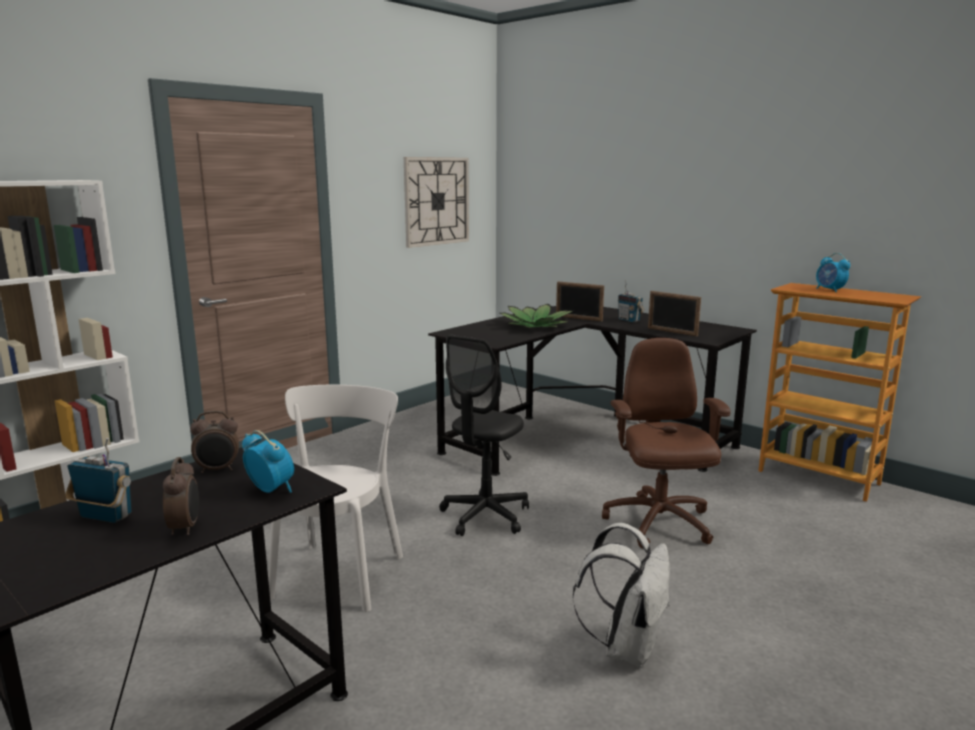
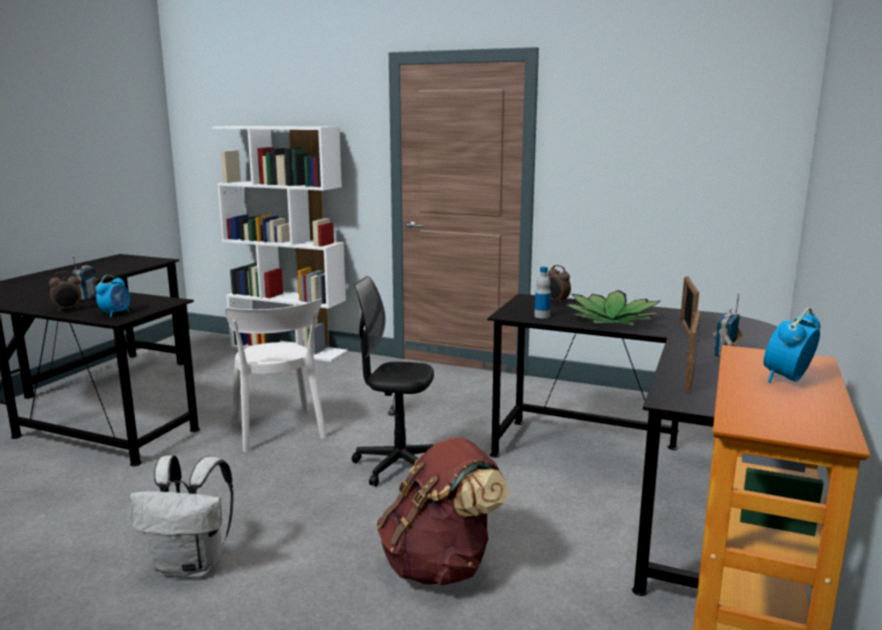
camera: 70 degrees right, 0 degrees up
alarm clock [190,411,239,473] -> alarm clock moved to [548,265,571,304]
white chair [268,385,403,612] -> white chair turned 75 degrees clockwise [225,298,327,452]
wall clock [404,157,469,248] -> none
brown office chair [602,338,731,549] -> brown backpack [377,437,509,585]
none -> bottle [534,267,551,318]

